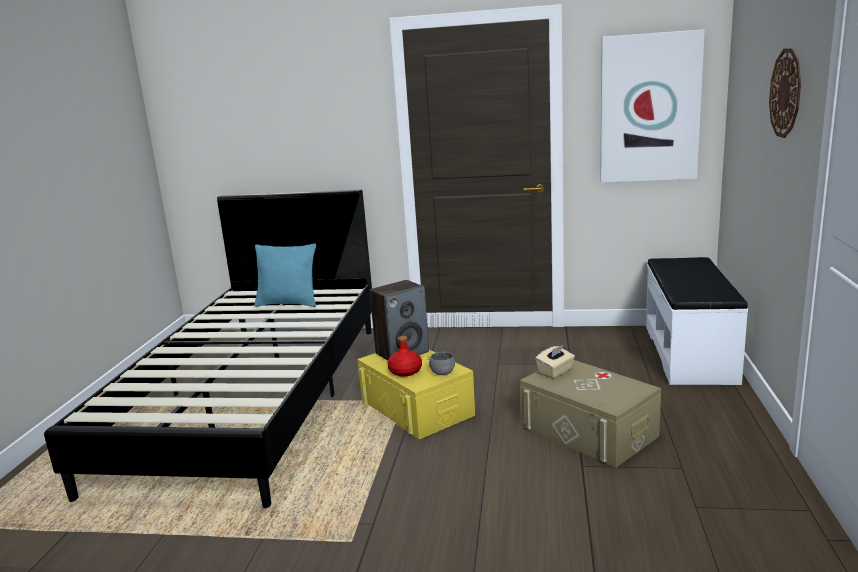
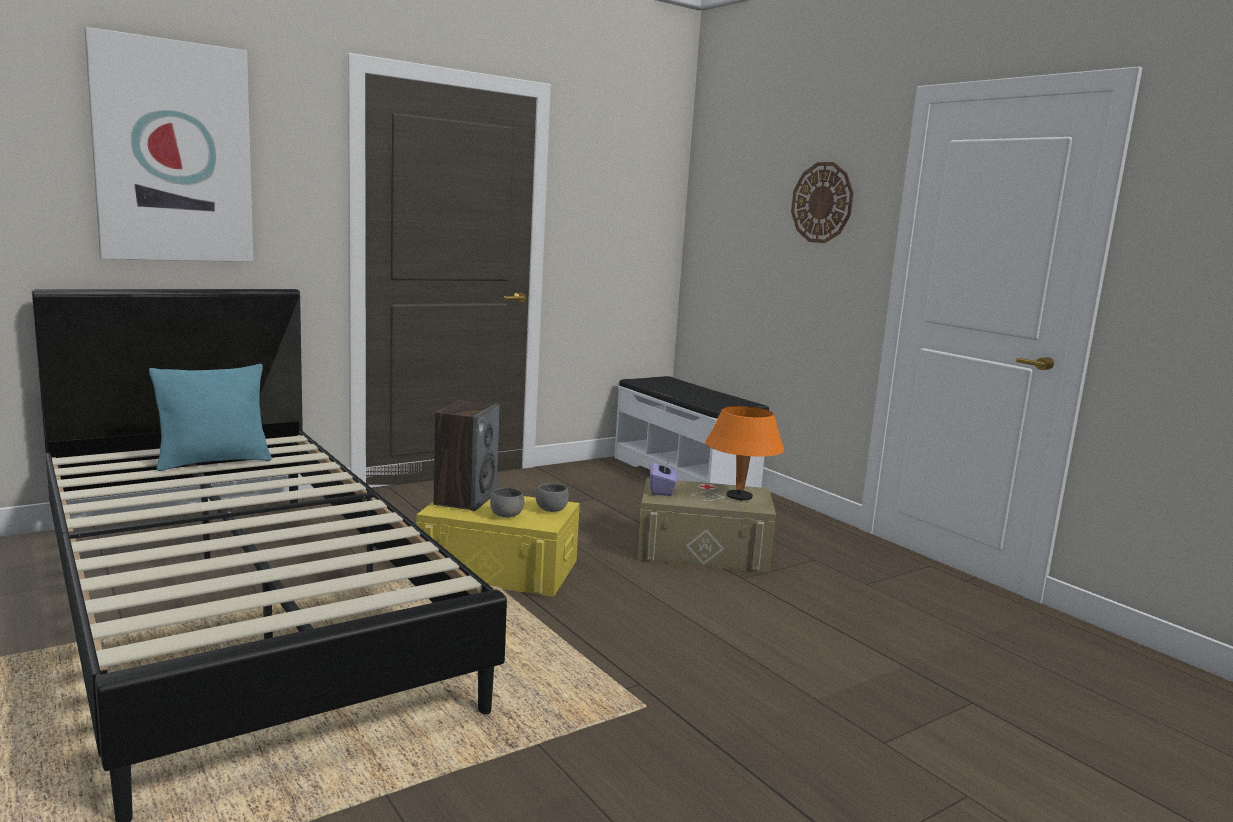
camera: 45 degrees left, 5 degrees down
red bottle [387,336,422,377] -> grey bowl [490,488,524,517]
beige tissue box [535,344,575,378] -> purple tissue box [650,460,678,496]
picture [600,29,705,183] -> picture moved to [84,27,253,262]
none -> orange table lamp [705,406,784,501]

